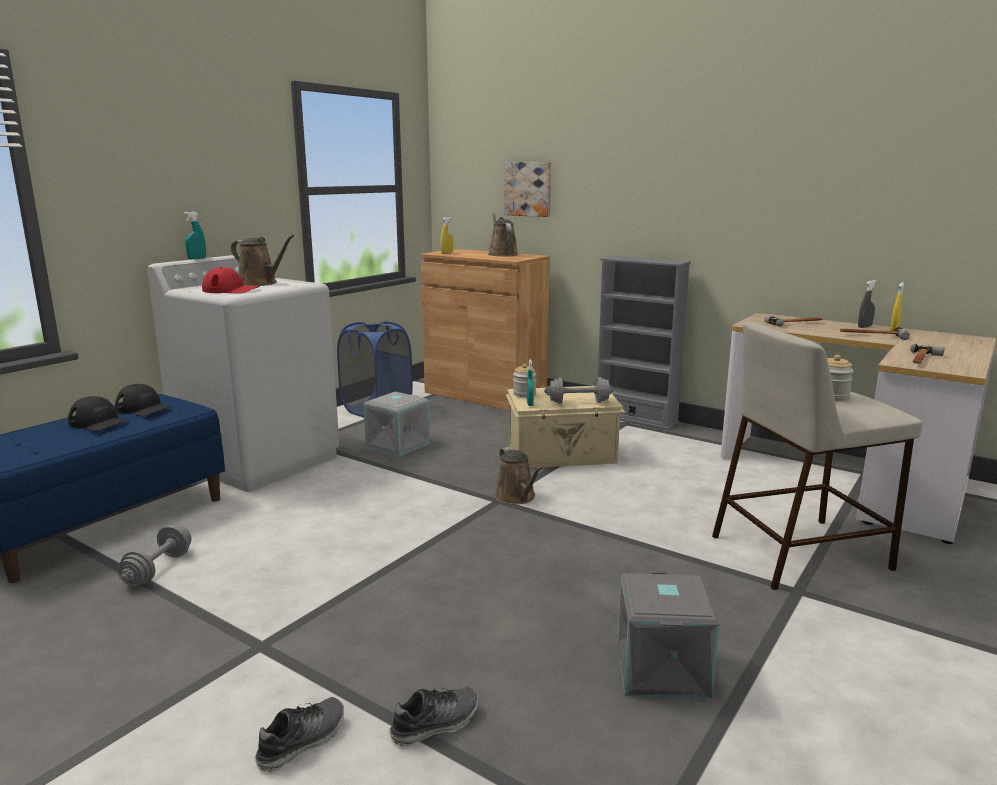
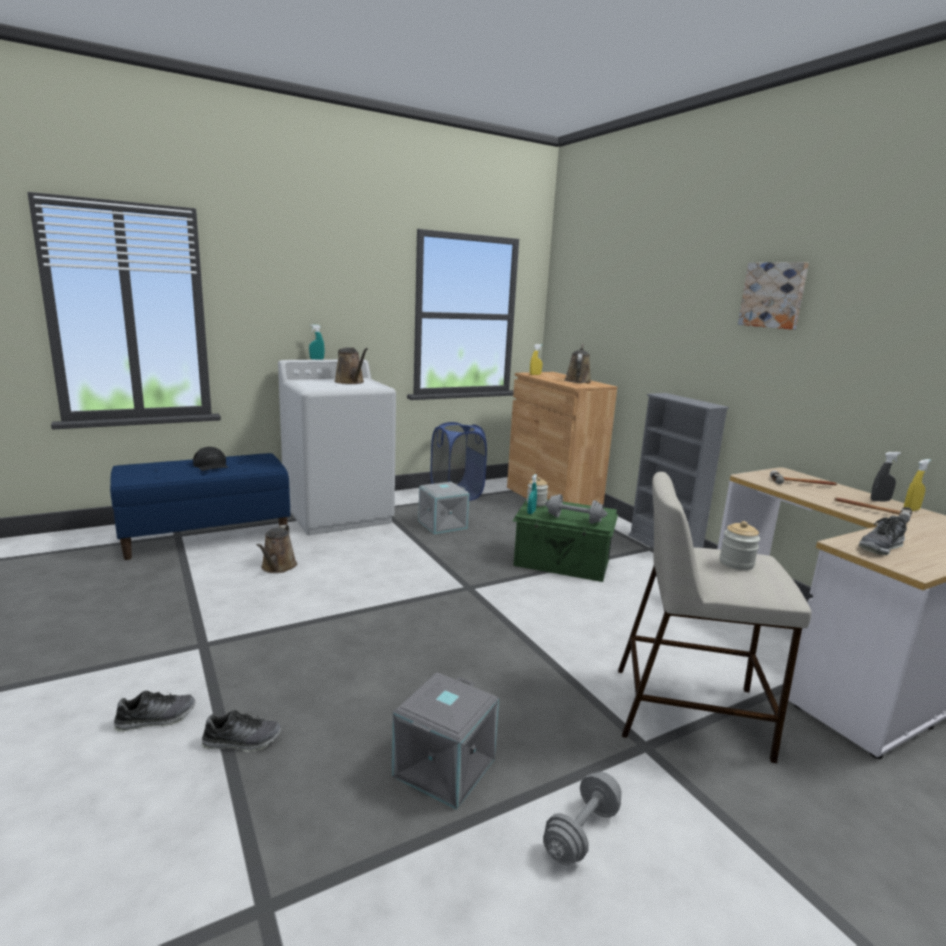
camera: 25 degrees right, 0 degrees up
black cap [115,384,172,416] -> none
grey dumbbell [117,525,192,586] -> grey dumbbell moved to [543,772,621,865]
red cap [202,267,260,293] -> none
brown watering can [494,447,543,505] -> brown watering can moved to [257,525,297,573]
picture [504,162,551,217] -> picture moved to [738,262,809,330]
beige storage box [506,386,626,468] -> green storage box [513,499,618,582]
hammer [910,344,945,364] -> shoe [859,515,907,555]

